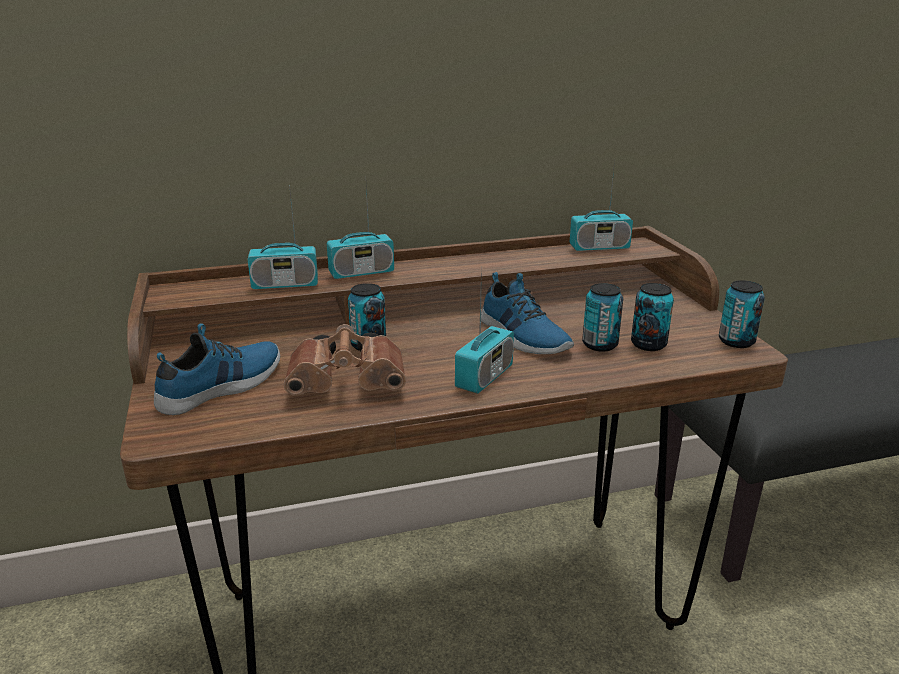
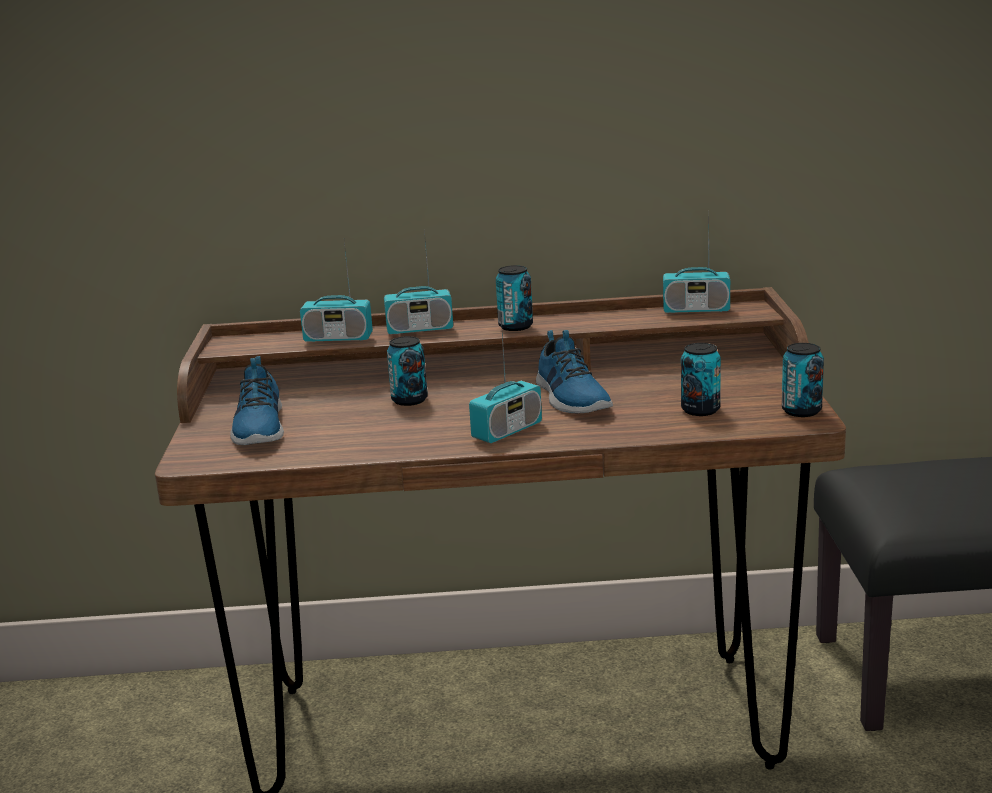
camera: 15 degrees right, 5 degrees down
shoe [154,324,280,415] -> shoe turned 120 degrees clockwise [230,356,284,445]
brown binoculars [284,324,406,396] -> none
can [582,283,623,352] -> can moved to [496,265,533,331]

